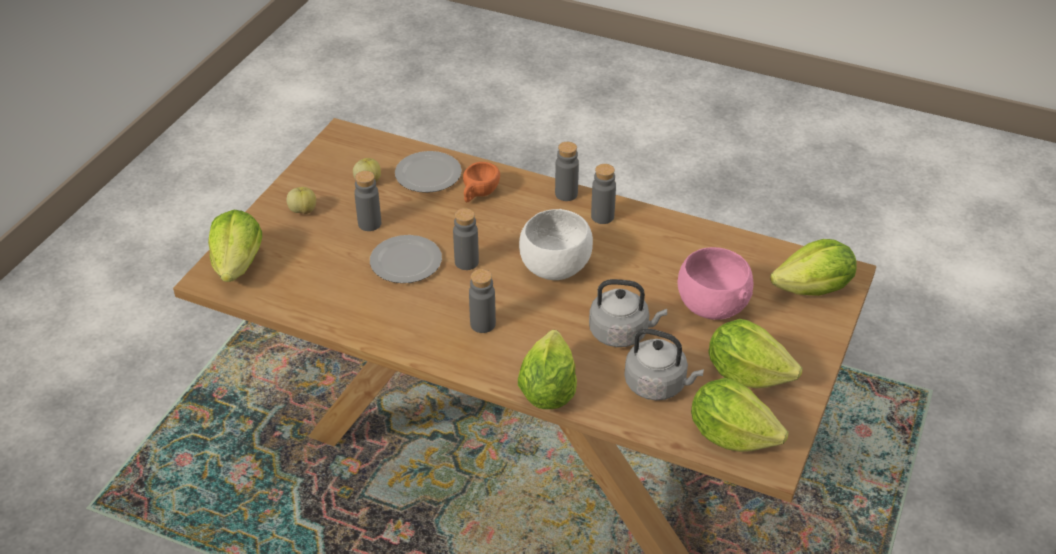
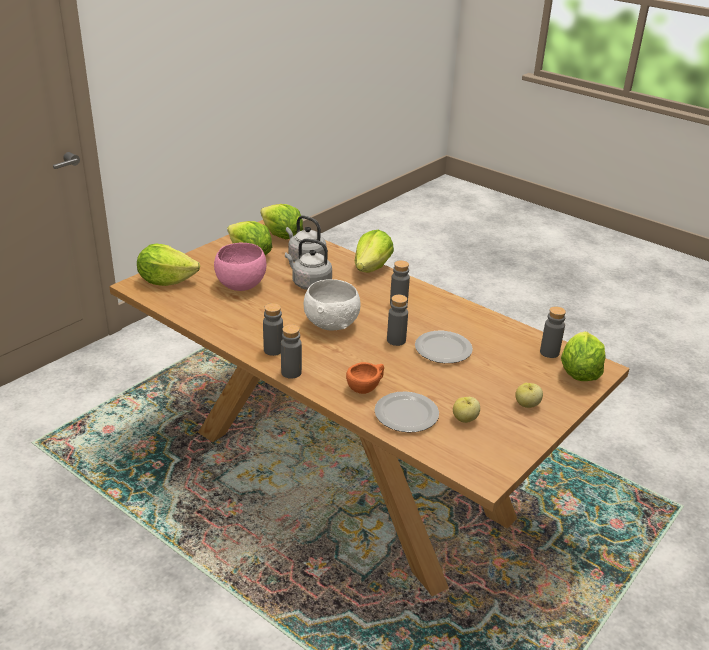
camera: 165 degrees left, 10 degrees down
grey bottle [354,171,381,231] -> grey bottle moved to [540,306,566,358]

